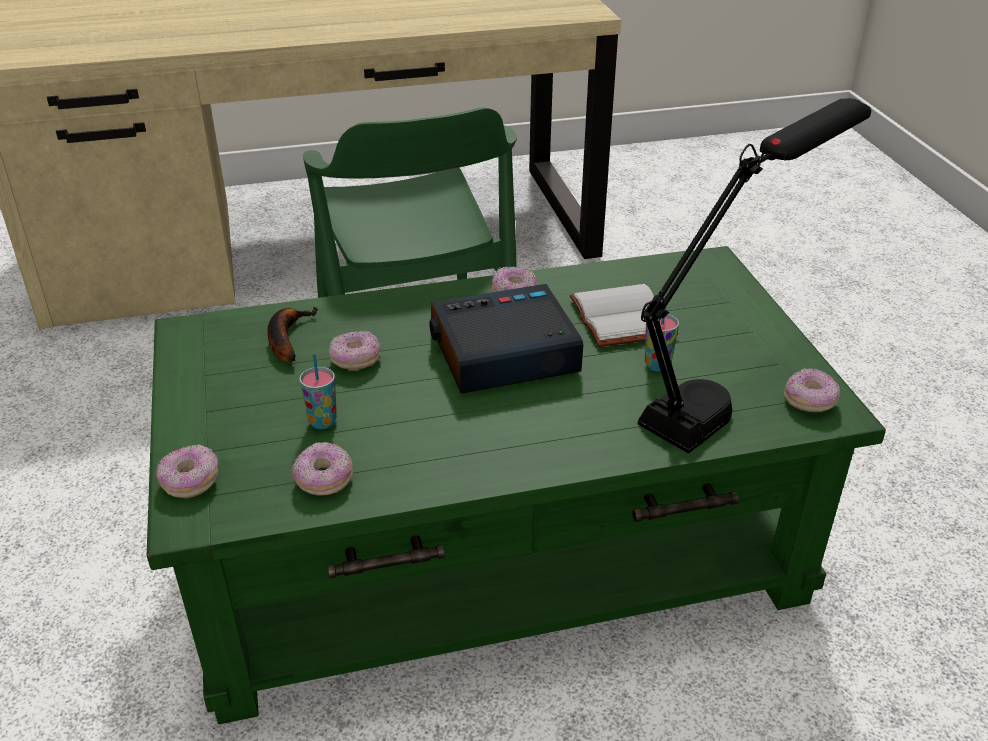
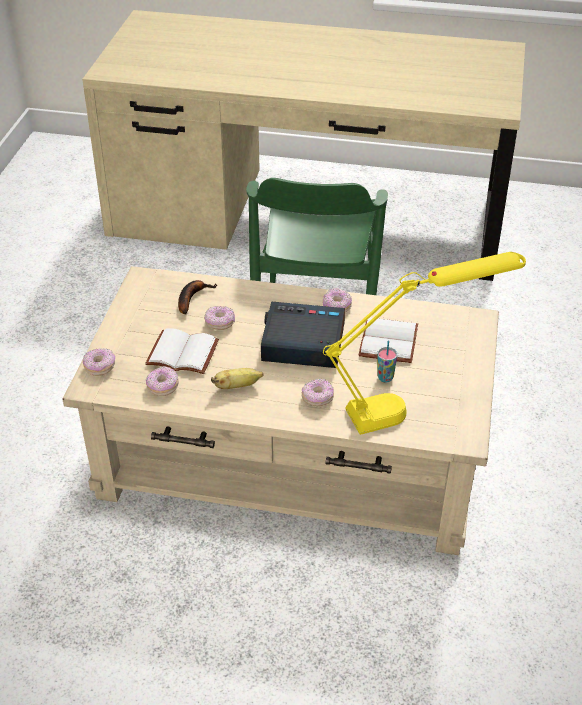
camera: 25 degrees right, 5 degrees up
green coffee table [147,246,886,724] -> beige coffee table [62,266,499,555]
cup [299,353,337,429] -> white book [145,328,219,374]
black table lamp [638,98,871,454] -> yellow table lamp [323,252,526,435]
donut [784,368,840,412] -> donut moved to [302,378,334,406]
none -> banana [211,368,264,389]

